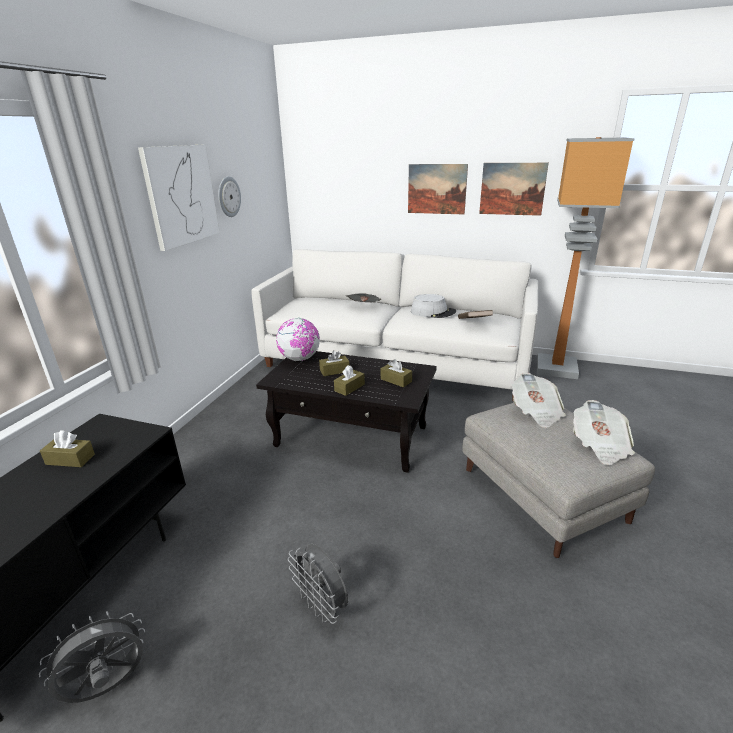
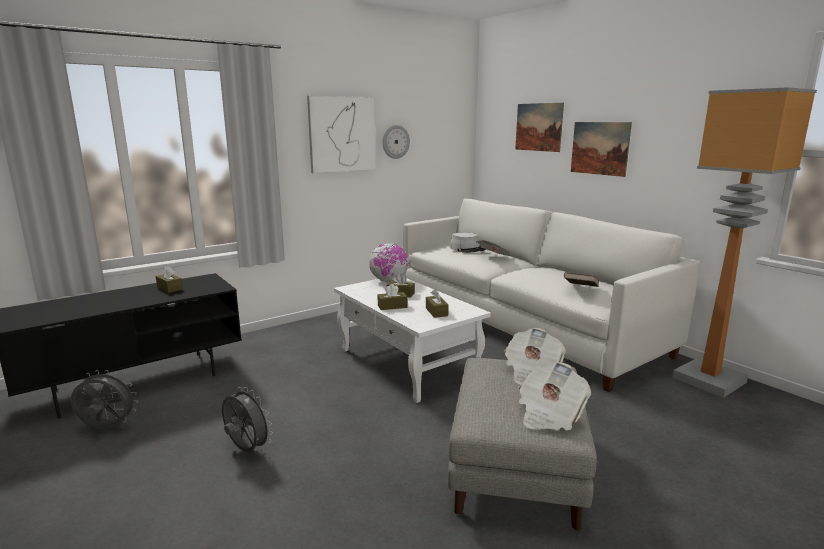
camera: 35 degrees right, 10 degrees down
black coffee table [256,351,437,473] -> white coffee table [334,279,491,403]
grey fan [288,543,348,624] -> grey fan turned 135 degrees clockwise [222,387,273,452]
grey hat [411,294,456,318] -> grey hat moved to [450,232,486,253]
picture [479,163,549,216] -> picture moved to [515,103,564,152]

